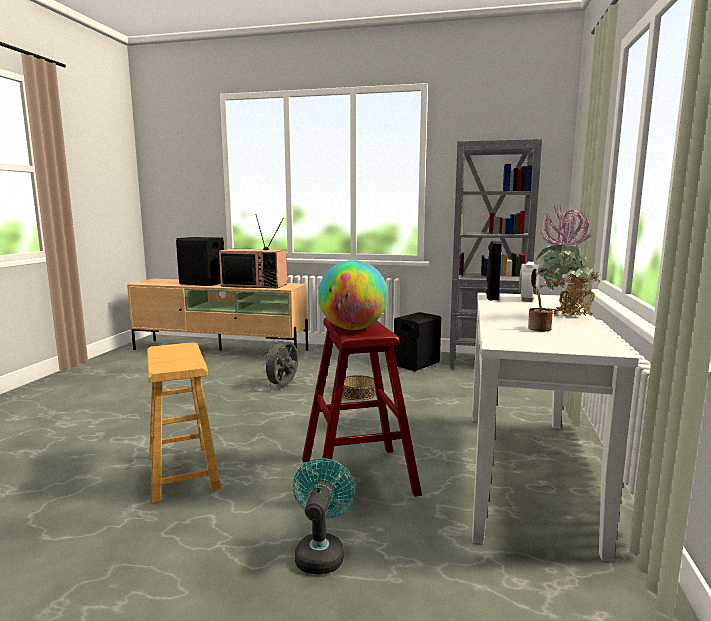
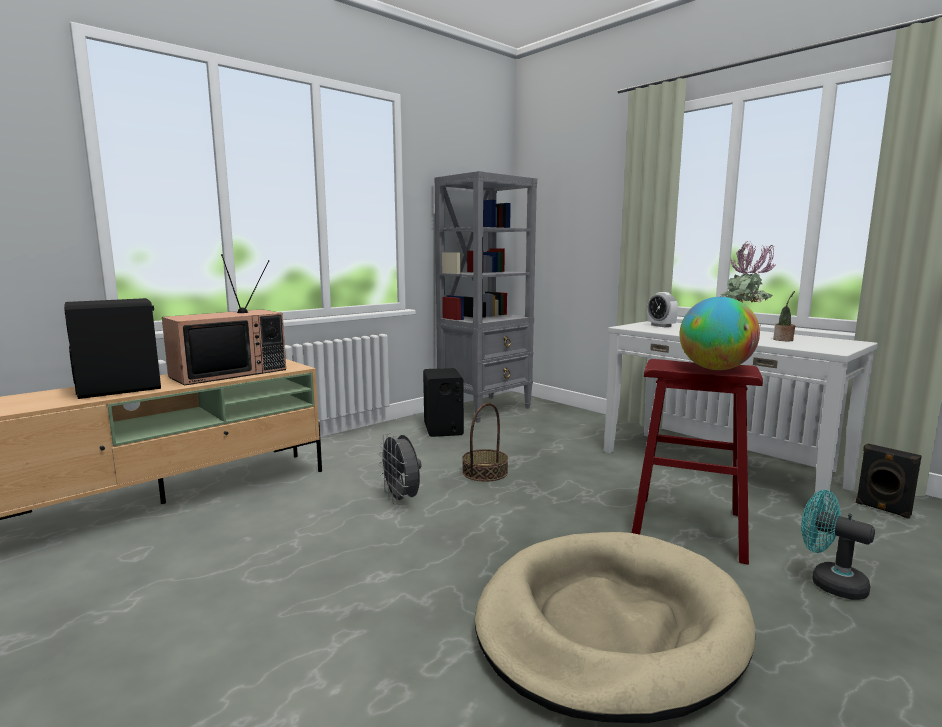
camera: 55 degrees left, 0 degrees up
brown stool [147,342,221,503] -> beige dog bed [475,532,755,724]
black speaker [486,241,502,300] -> black speaker moved to [856,443,922,519]

